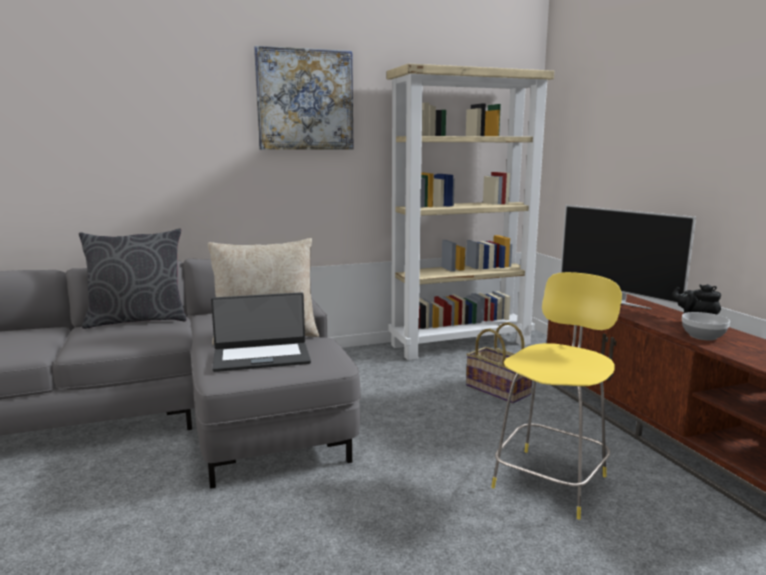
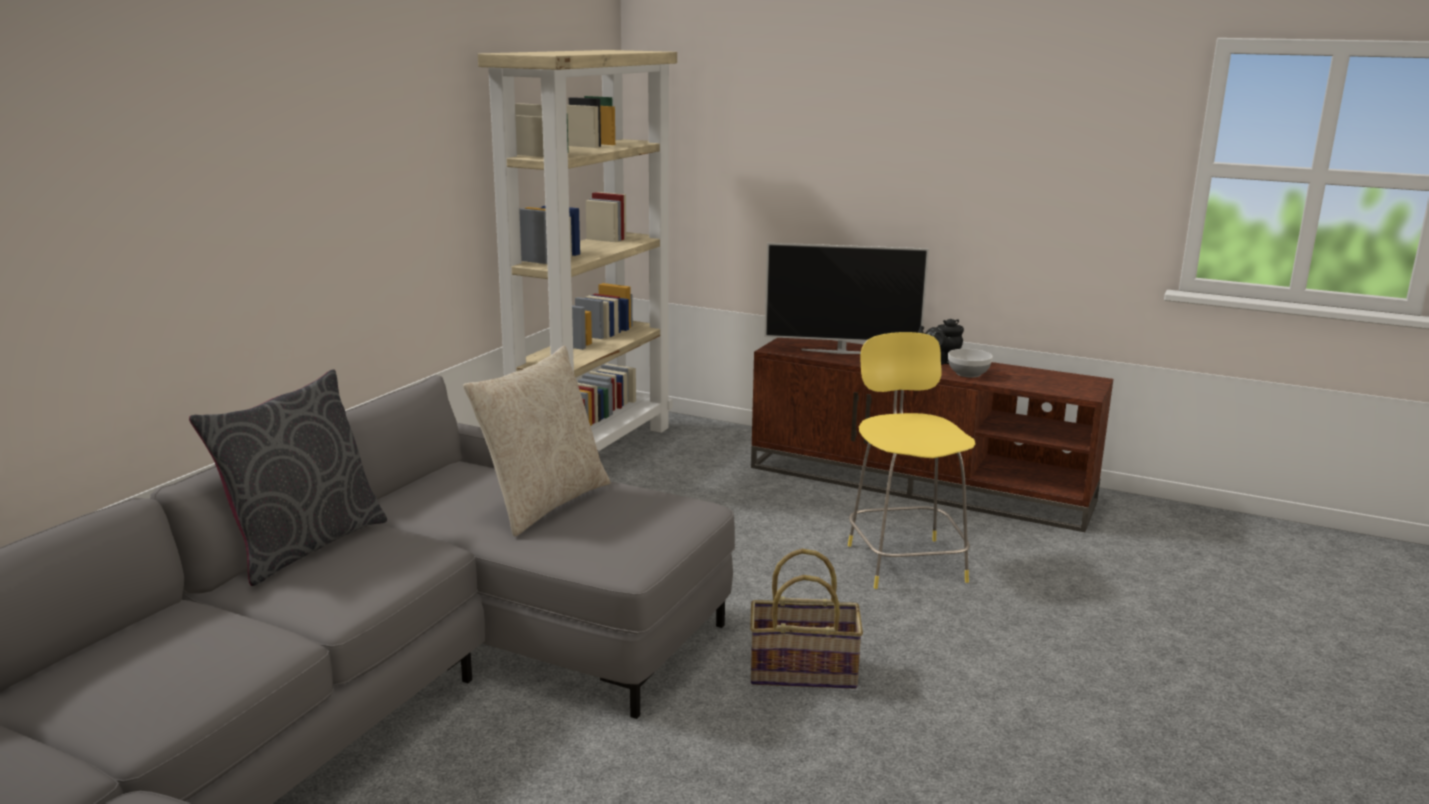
camera: 45 degrees left, 5 degrees up
laptop [211,292,311,372] -> none
picture [254,46,353,150] -> none
basket [466,322,532,403] -> basket moved to [750,549,863,689]

